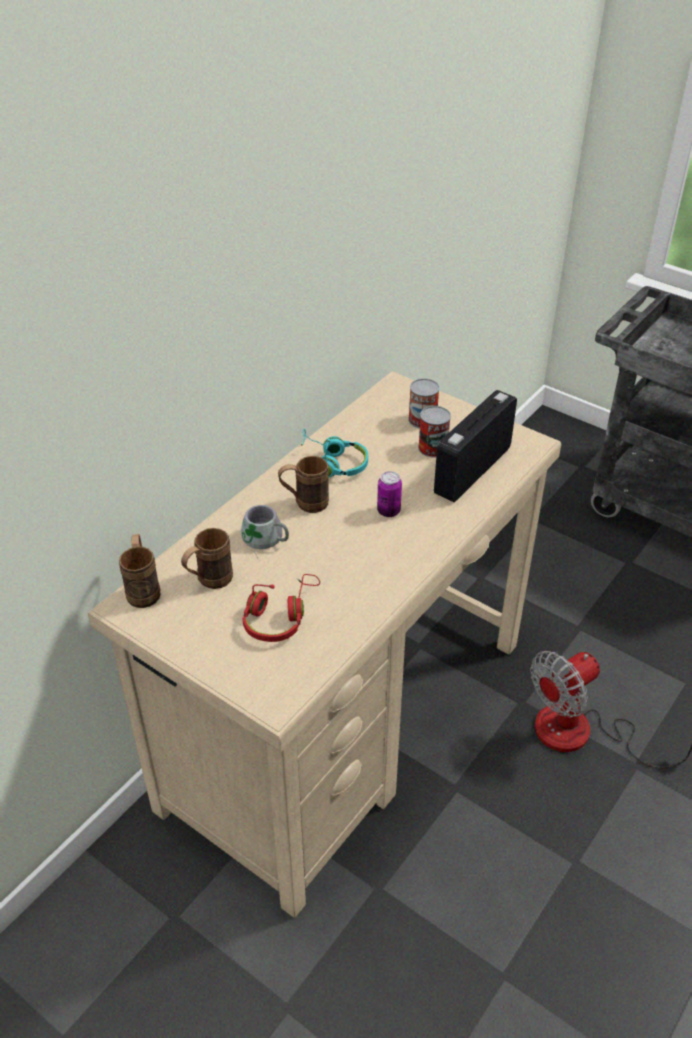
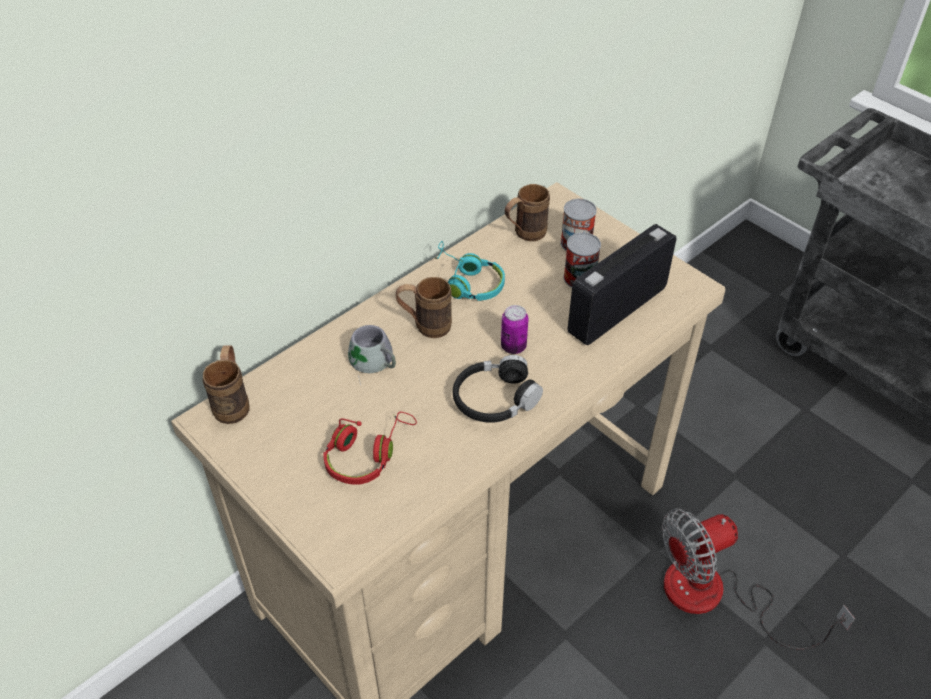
camera: 10 degrees right, 5 degrees up
brown mug [181,528,233,589] -> brown mug moved to [505,184,550,241]
none -> black headphones [453,355,543,423]

